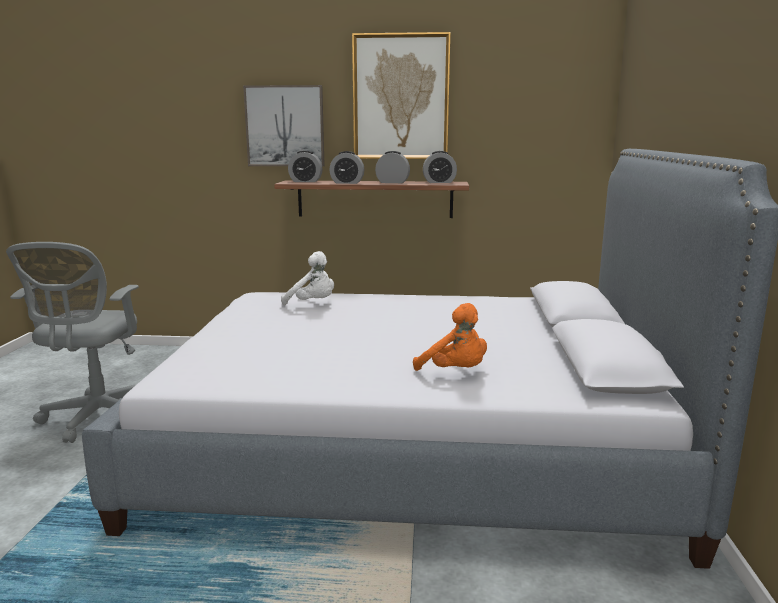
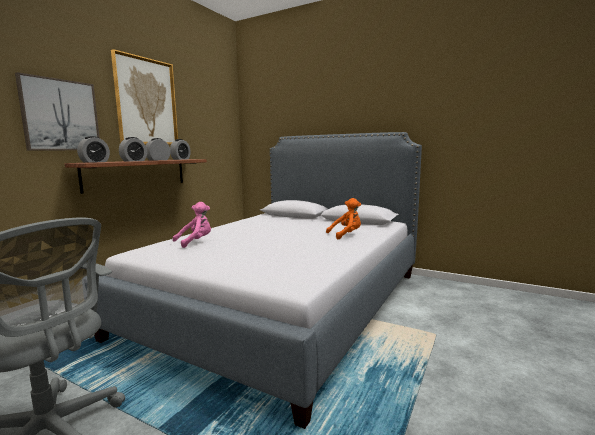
camera: 65 degrees left, 5 degrees down
white plush toy [281,251,334,305] -> pink plush toy [173,202,211,248]

